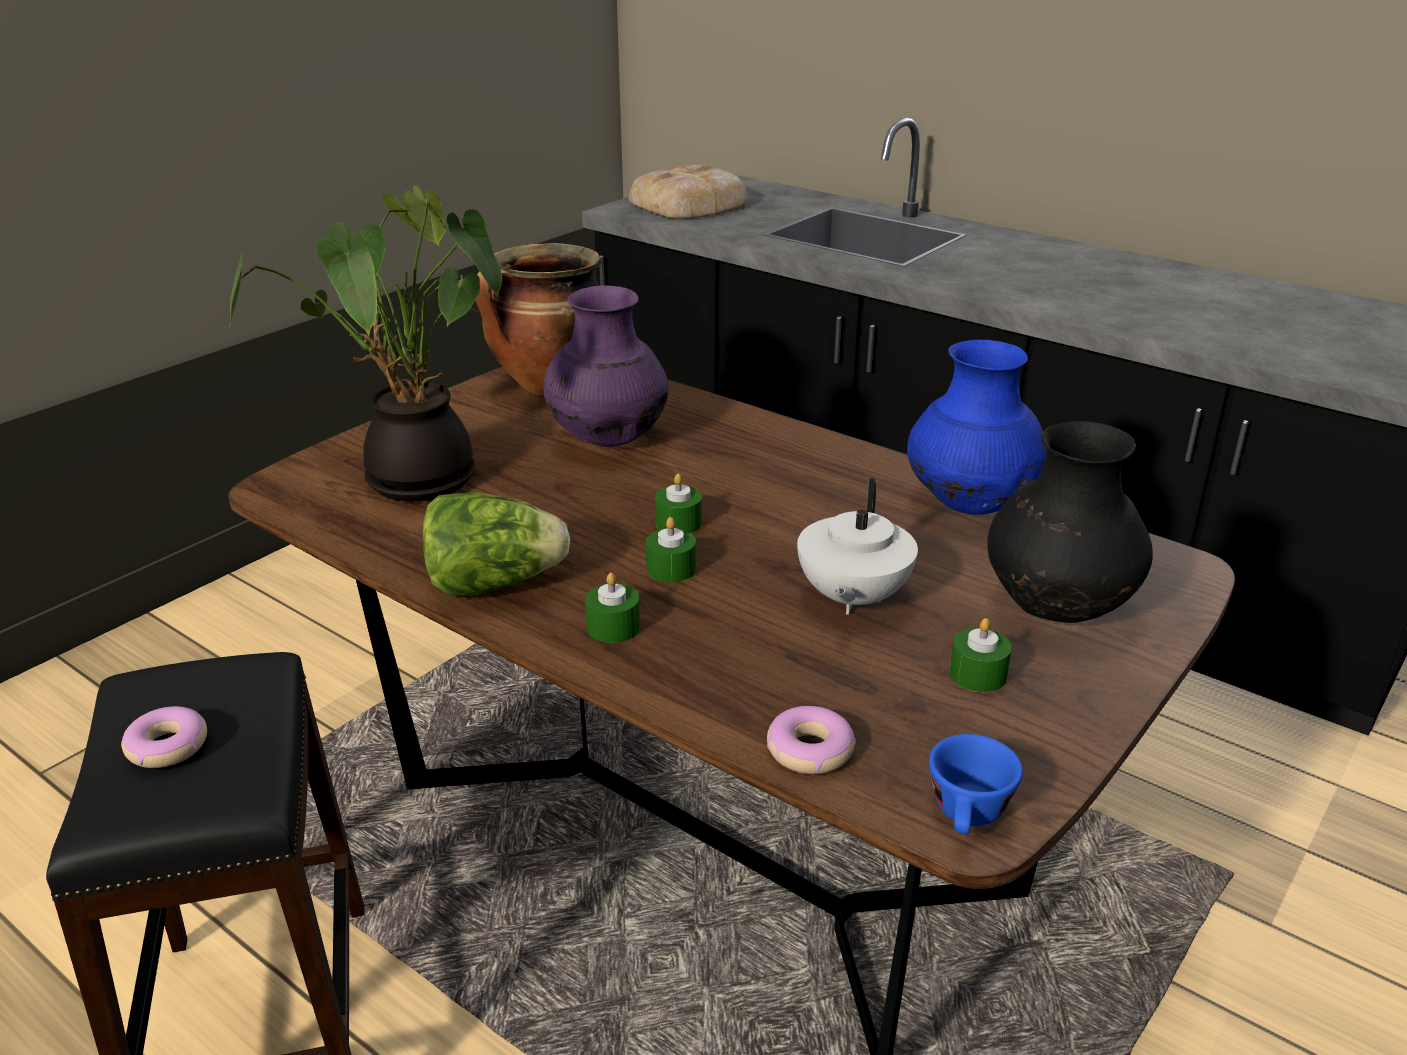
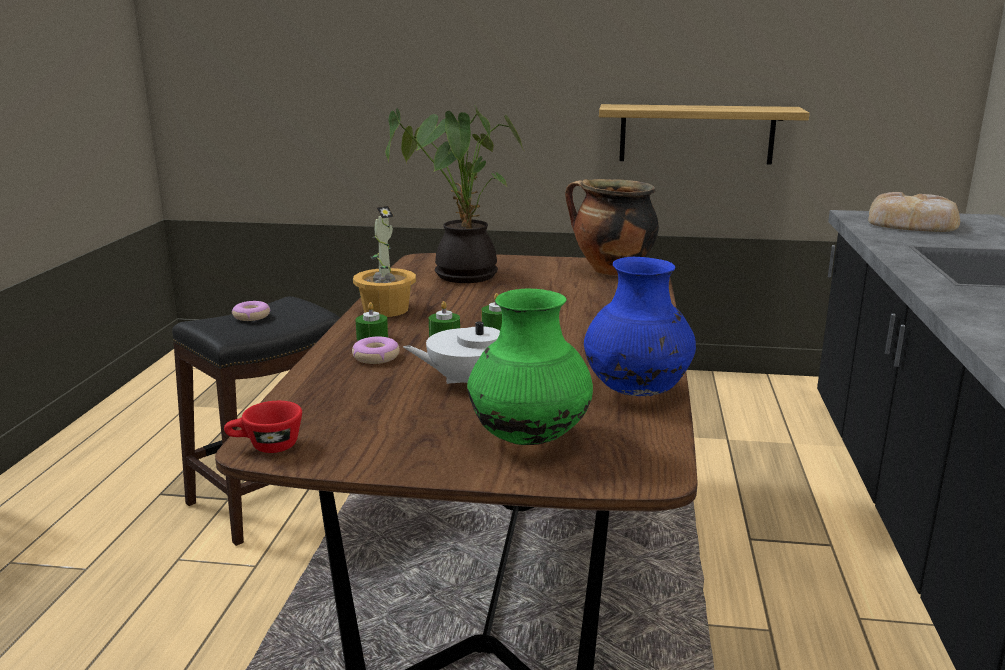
camera: 60 degrees right, 10 degrees down
lettuce [423,492,570,596] -> potted plant [353,206,416,317]
purple vase [544,285,669,447] -> none
donut [767,706,856,774] -> donut moved to [352,336,400,364]
blue cup [929,734,1023,834] -> red cup [224,401,302,453]
green candle [949,618,1012,692] -> none
black vase [987,421,1153,623] -> green vase [467,289,593,445]
none -> shelf [599,104,810,164]

